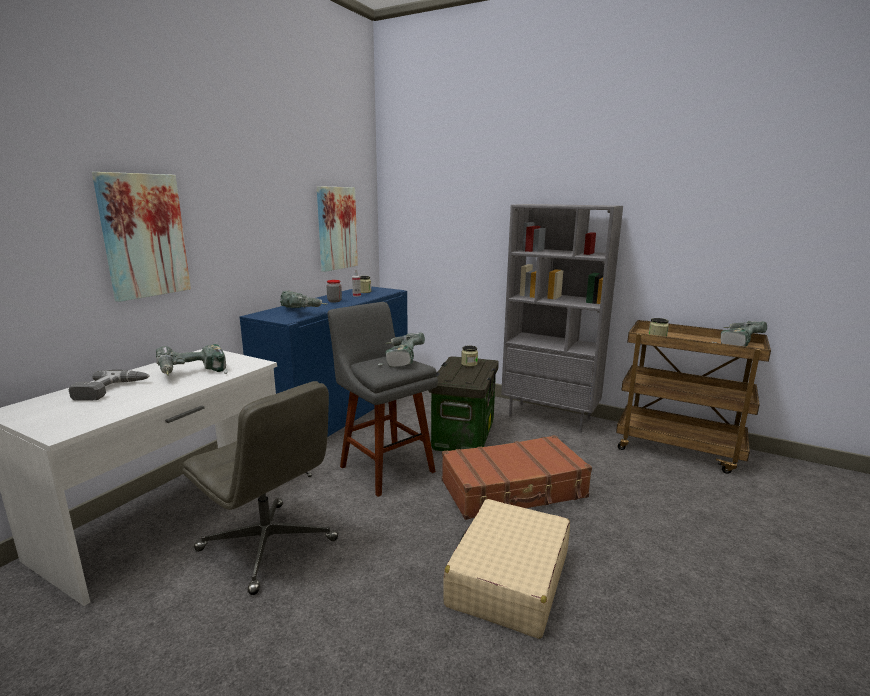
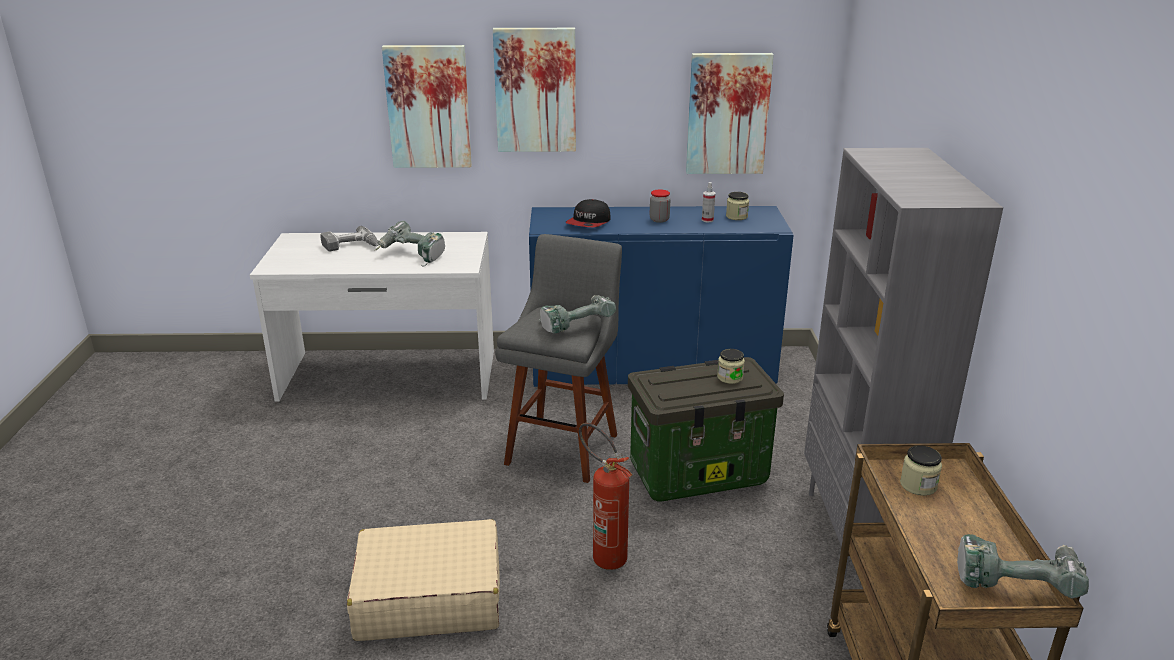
camera: 60 degrees right, 10 degrees up
grey office chair [183,381,338,595] -> none
power drill [280,290,327,308] -> cap [566,199,611,227]
brown suitcase [442,435,592,520] -> fire extinguisher [579,423,632,570]
none -> picture [493,28,576,152]

